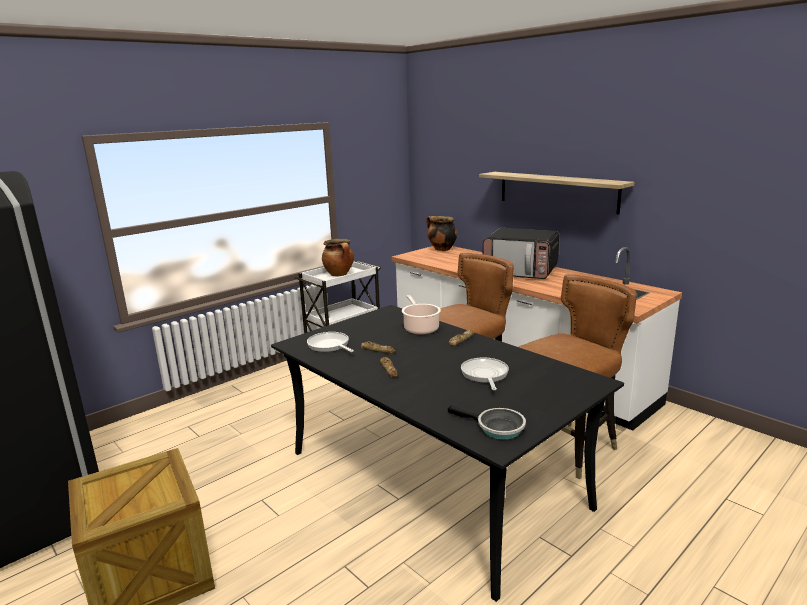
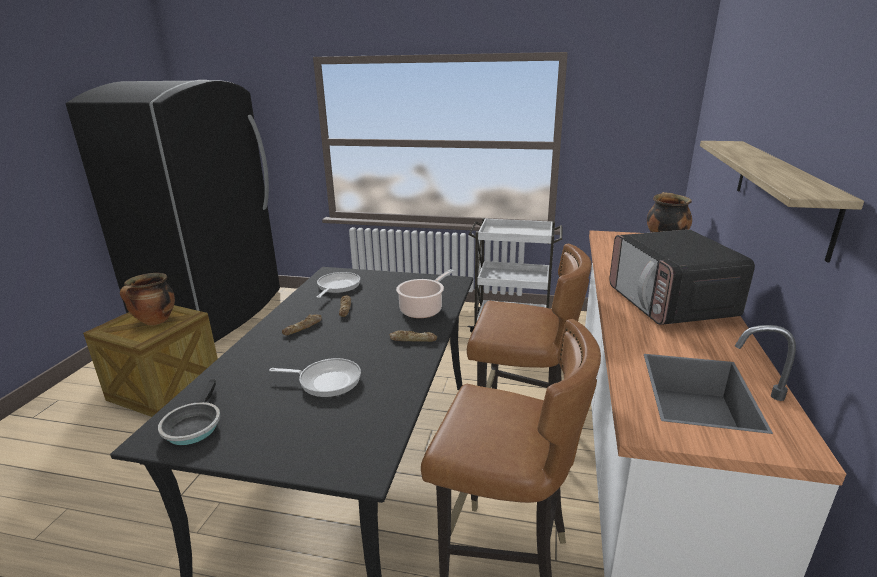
camera: 55 degrees right, 5 degrees up
cooking pot [322,239,354,277] -> cooking pot moved to [120,273,175,325]
frying pan [461,358,509,390] -> frying pan turned 45 degrees clockwise [269,358,361,397]

